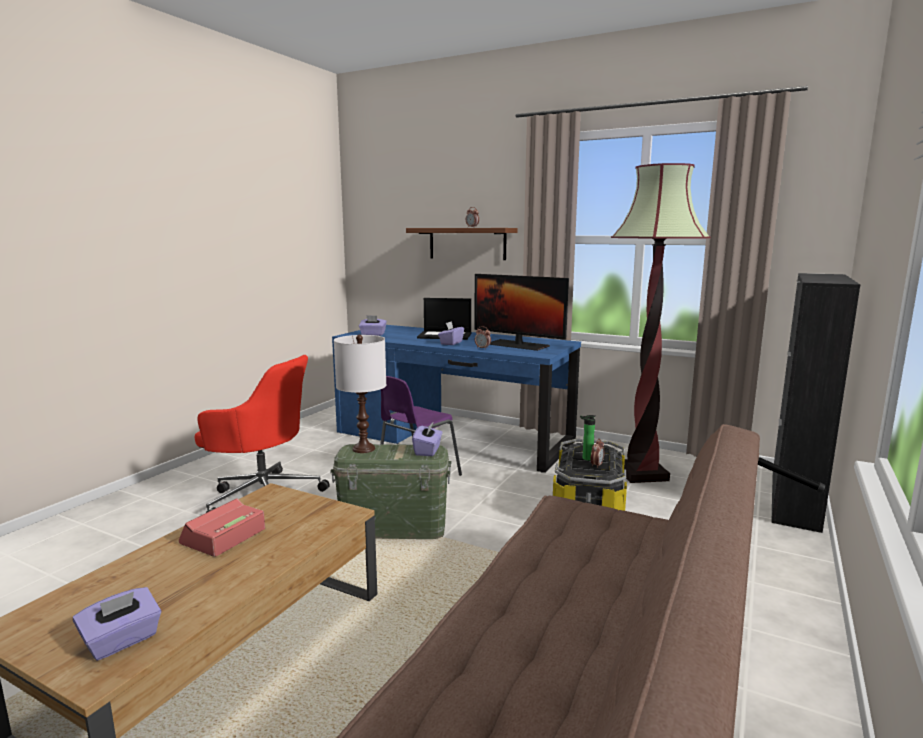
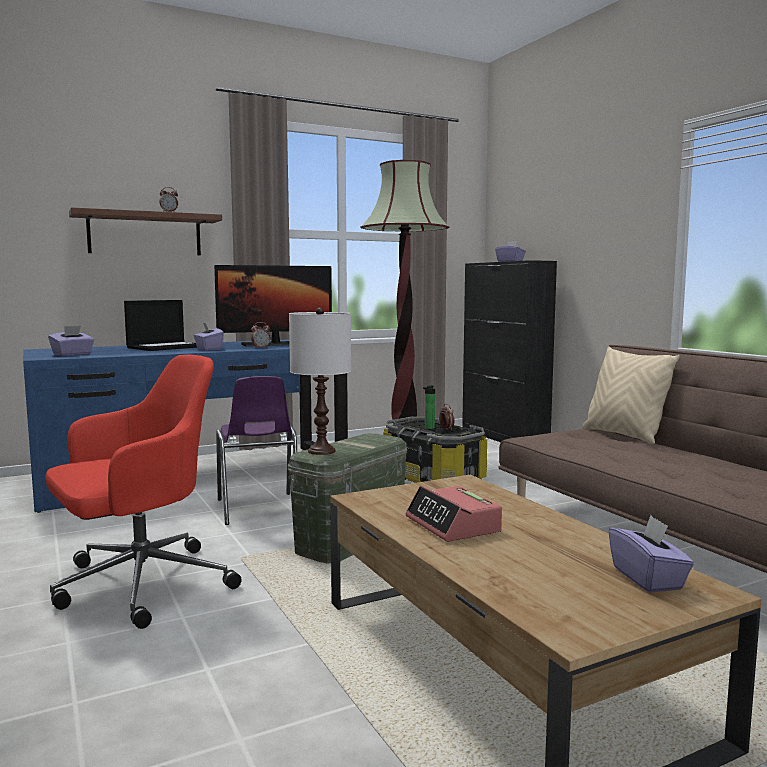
camera: 55 degrees left, 5 degrees down
purple tissue box [412,421,443,456] -> purple tissue box moved to [495,241,526,262]
none -> beige pillow [582,347,680,444]

